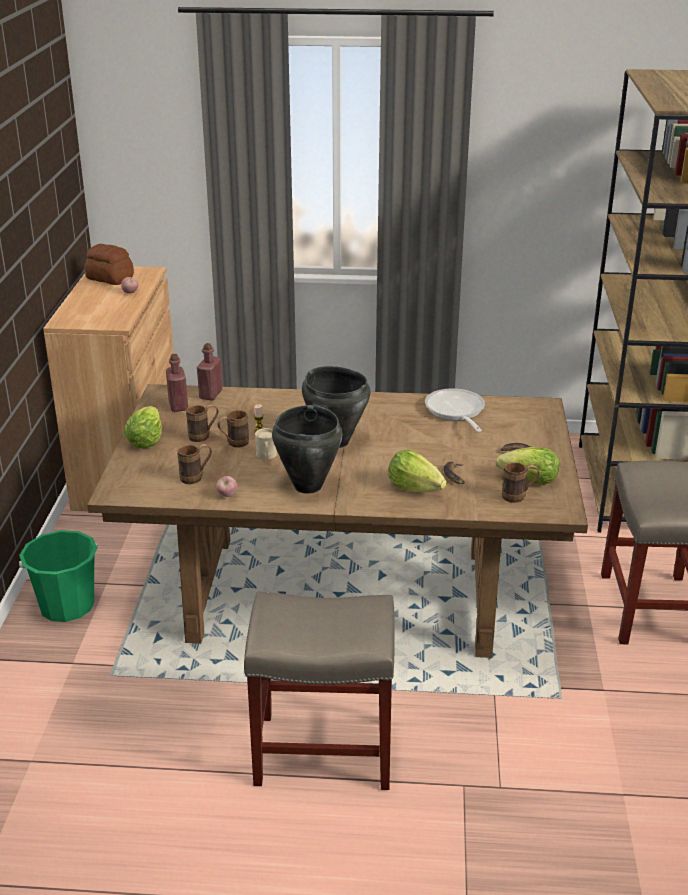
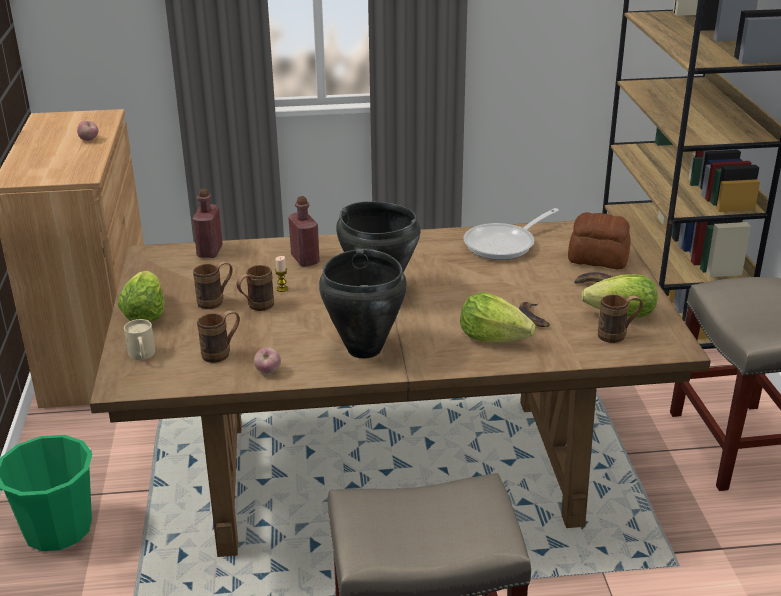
camera: 10 degrees left, 0 degrees up
bread [85,244,134,285] -> bread moved to [568,212,631,269]
red bottle [166,354,188,412] -> red bottle moved to [288,196,320,267]
beige mug [255,428,277,460] -> beige mug moved to [124,319,155,360]
frying pan [425,388,485,432] -> frying pan turned 105 degrees counterclockwise [463,208,559,260]

